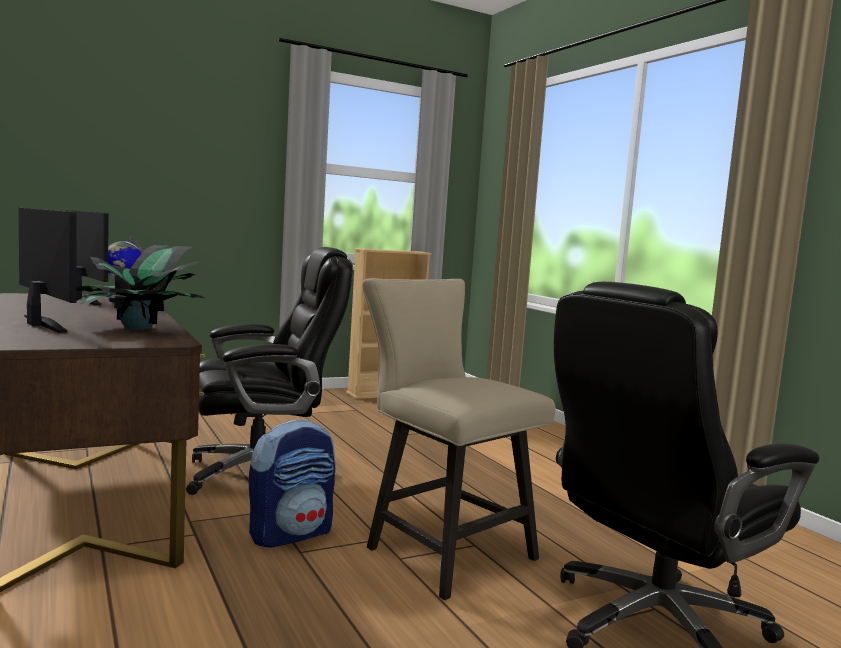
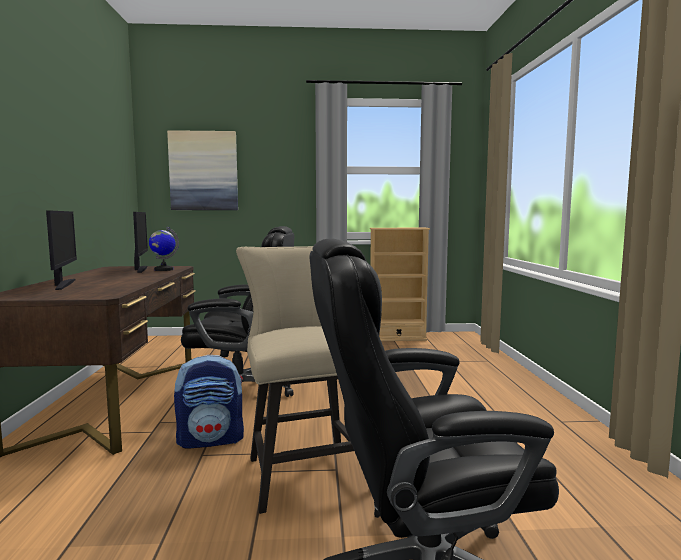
camera: 25 degrees right, 0 degrees up
potted plant [77,245,205,330] -> none
none -> picture [167,130,238,210]

